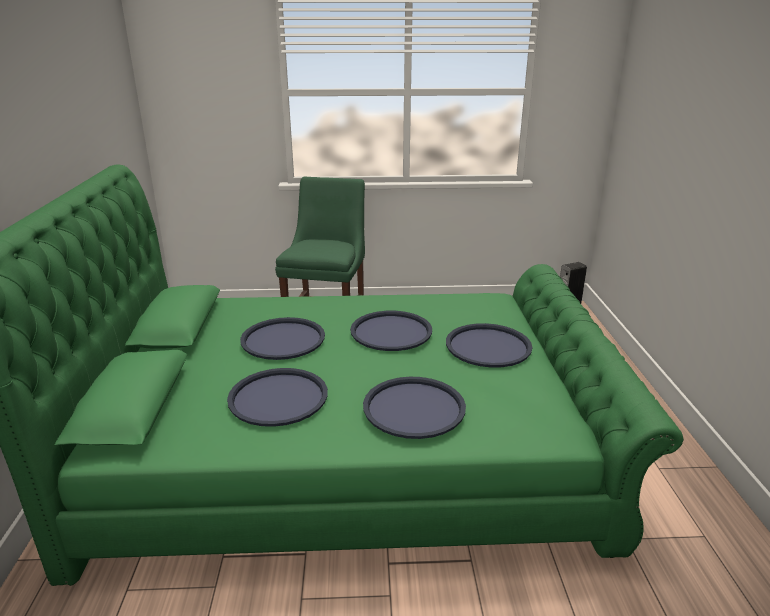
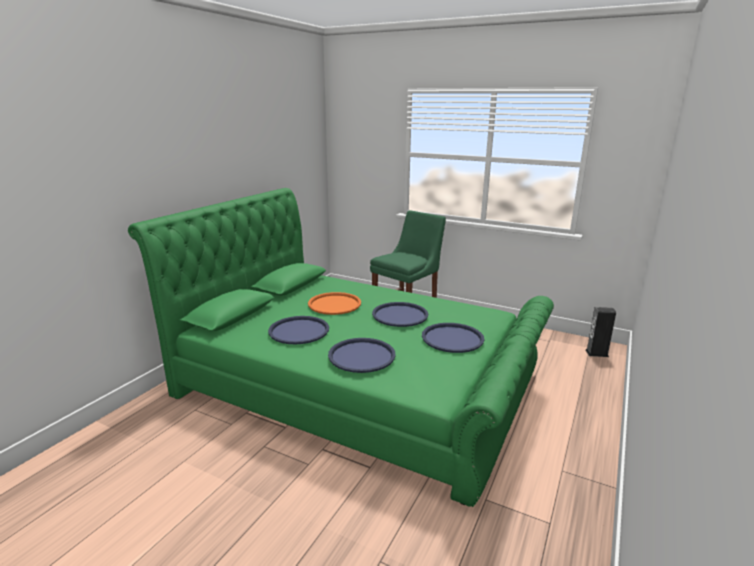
camera: 30 degrees right, 5 degrees down
blue tray [240,317,325,360] -> orange tray [308,292,361,315]

